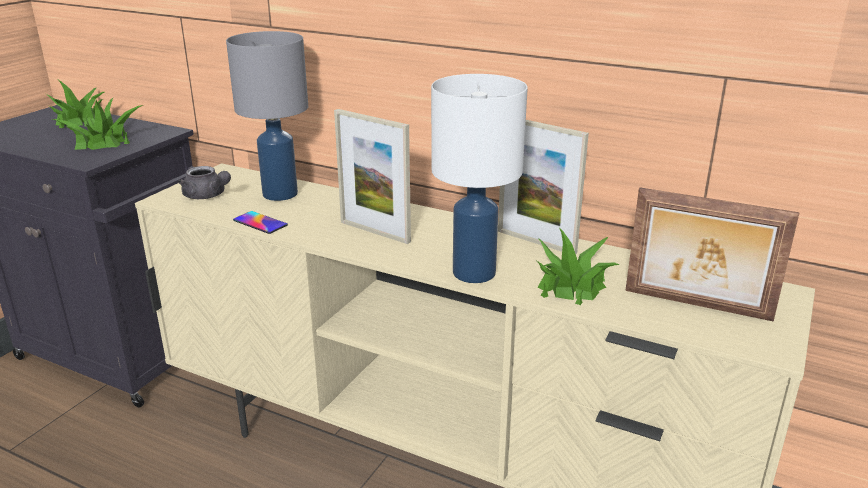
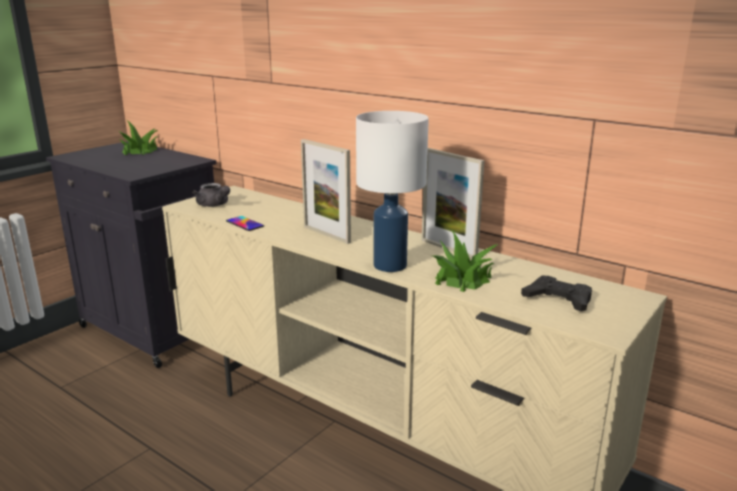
camera: 10 degrees right, 5 degrees down
potted plant [51,98,143,150] -> none
grey table lamp [226,31,308,201] -> none
picture frame [625,187,799,322] -> black game controller [521,275,592,311]

